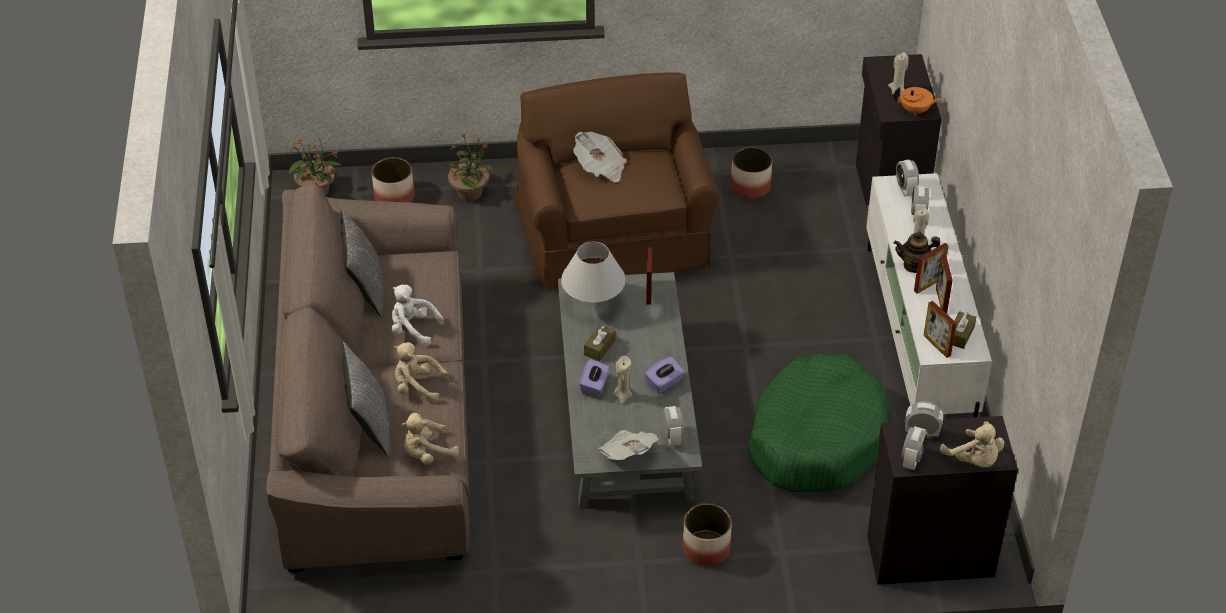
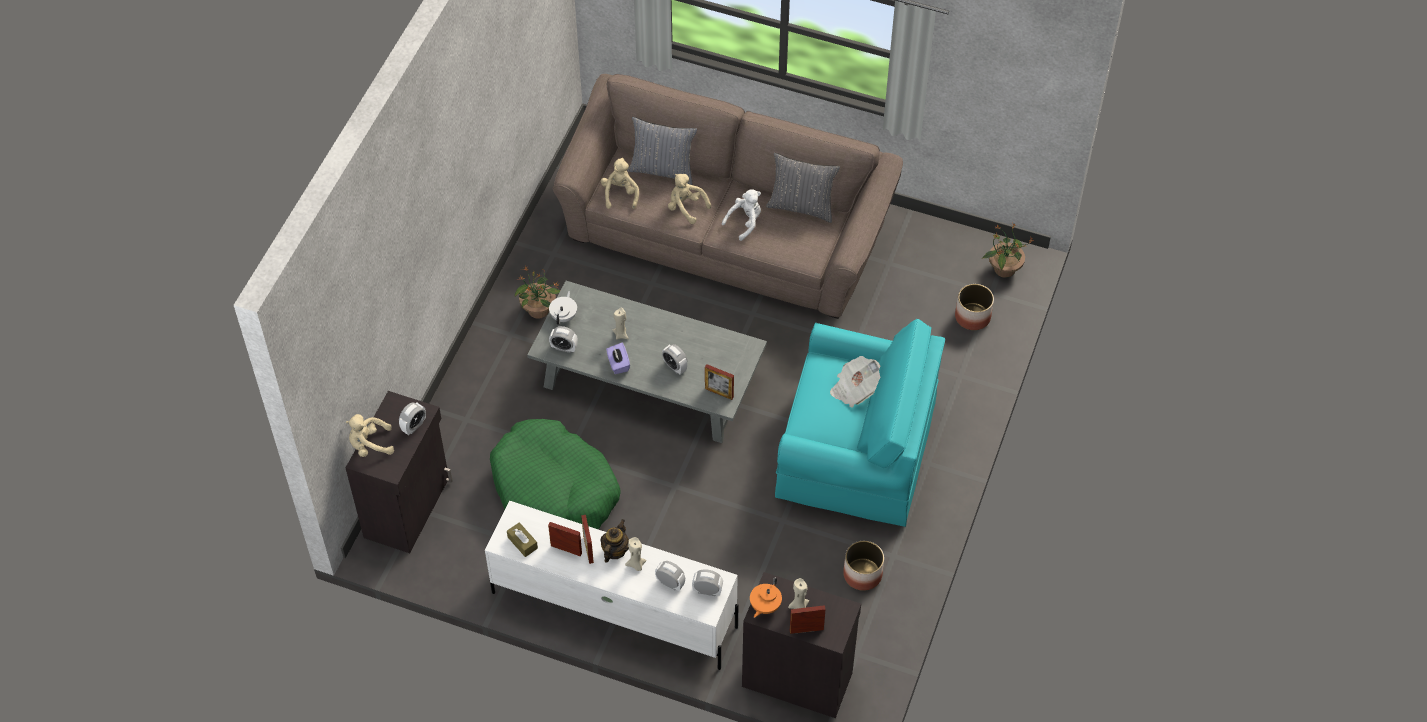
camera: 115 degrees right, 10 degrees up
beige plush toy [394,342,448,403] -> beige plush toy turned 90 degrees counterclockwise [668,174,711,224]
potted plant [448,134,494,201] -> potted plant moved to [515,266,560,318]
brown armchair [514,72,719,291] -> turquoise armchair [775,319,945,527]
white table lamp [561,242,626,305] -> none
purple tissue box [580,359,609,397] -> none
brown tissue box [584,325,615,361] -> none
newspaper [598,430,659,460] -> white teapot [549,291,577,325]
planter [683,503,732,566] -> none
alarm clock [902,426,928,470] -> alarm clock moved to [662,344,687,375]
picture frame [923,301,956,358] -> picture frame moved to [790,605,826,634]

